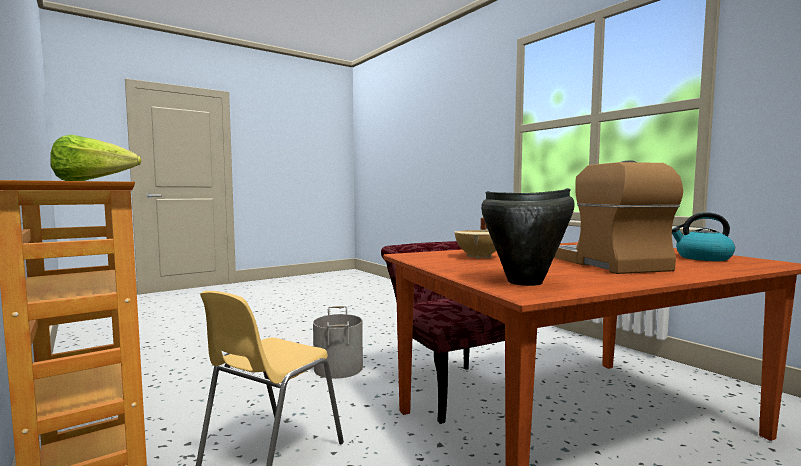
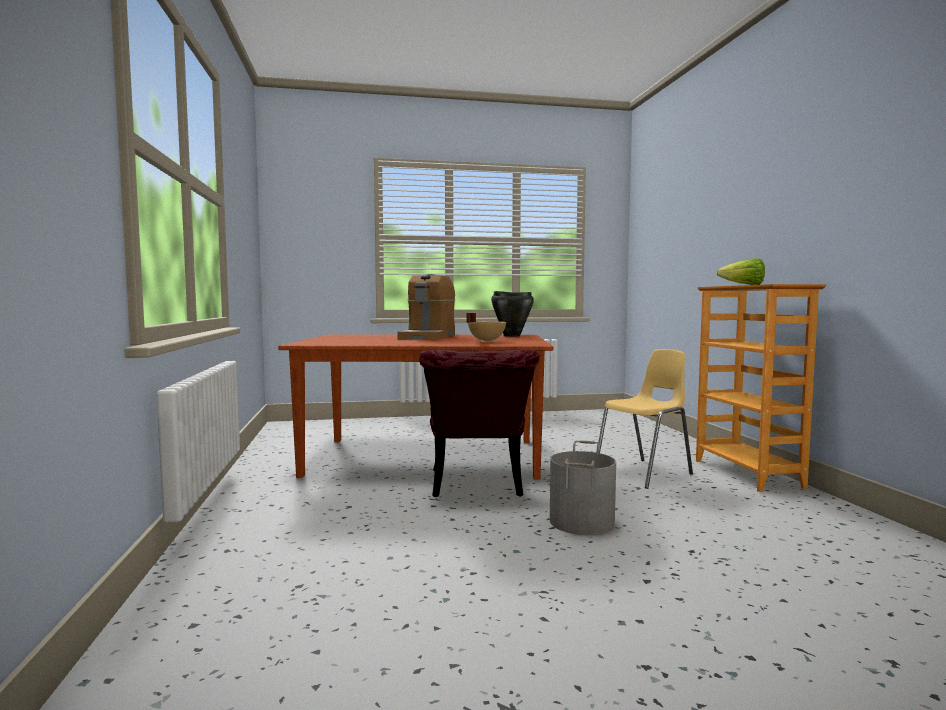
camera: 155 degrees left, 0 degrees up
kettle [672,212,735,261] -> none

